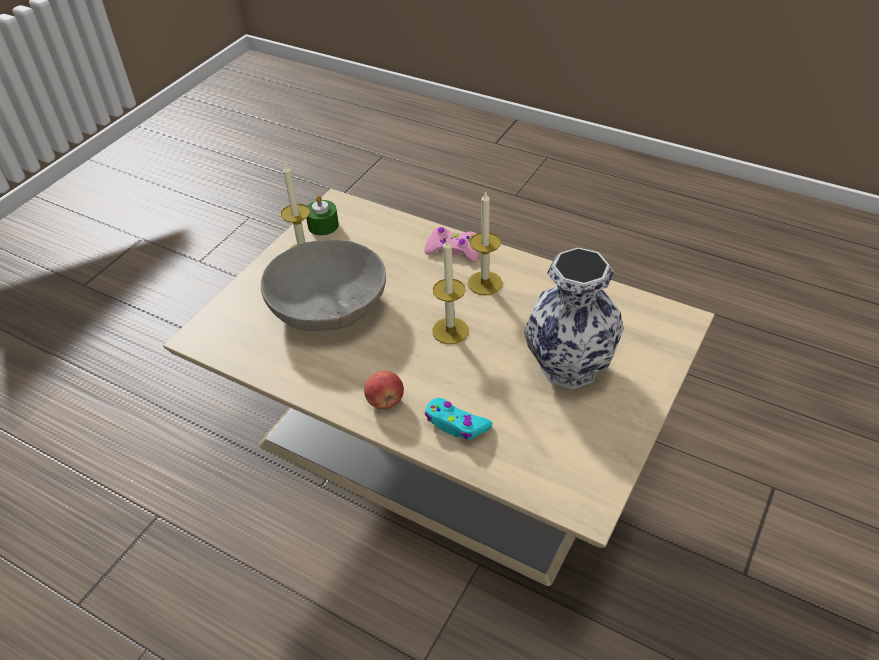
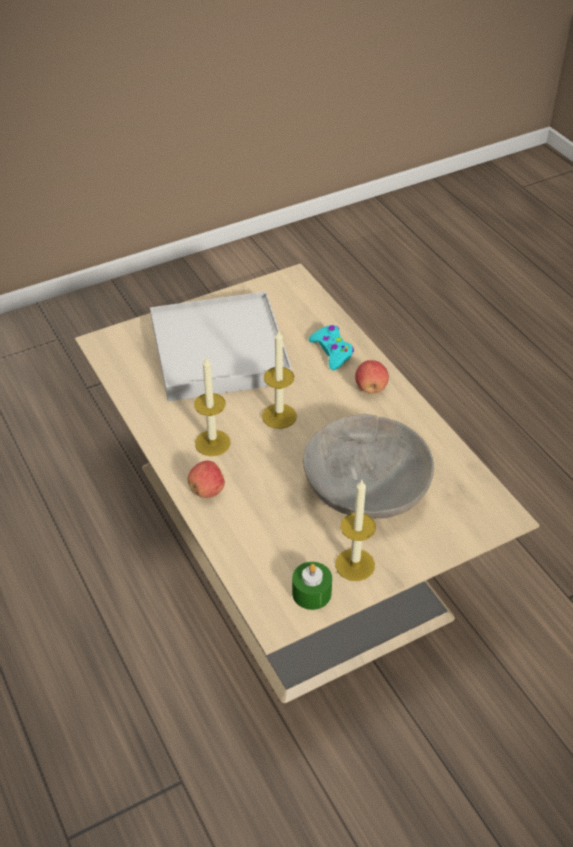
camera: 150 degrees left, 0 degrees up
pink game controller [424,227,479,262] -> apple [188,461,225,498]
vase [524,247,624,390] -> white tray [150,291,292,401]

